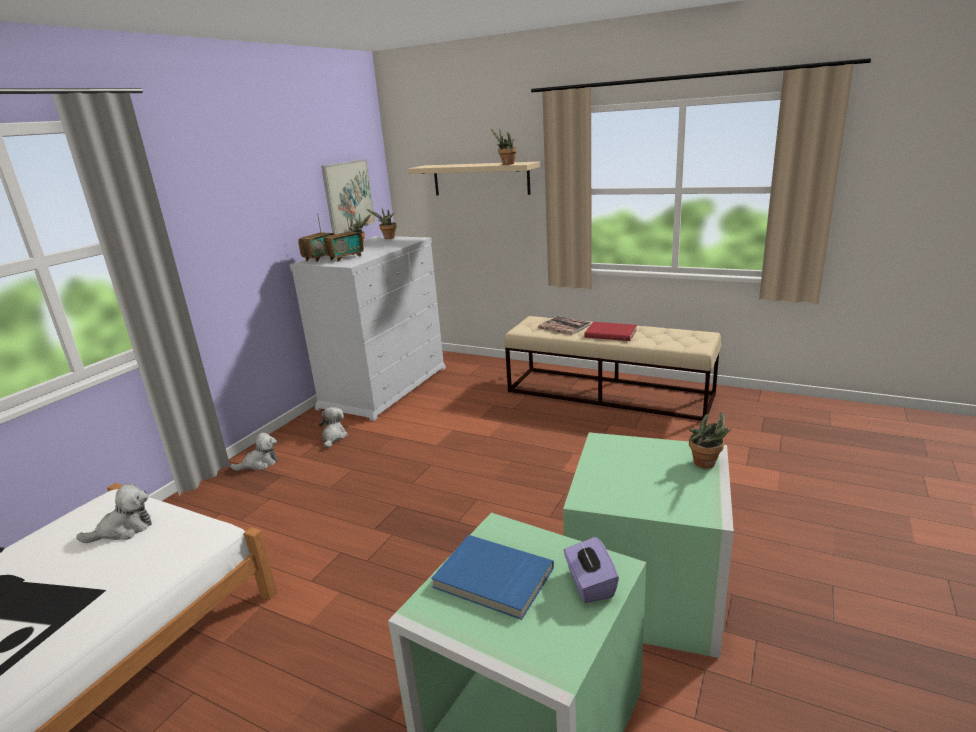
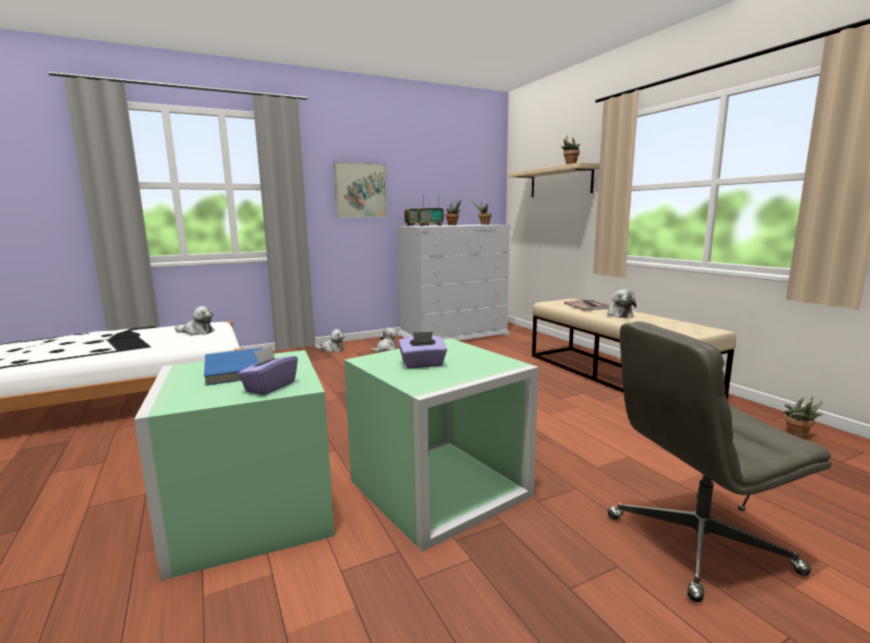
camera: 35 degrees right, 10 degrees down
picture [321,159,375,234] -> picture moved to [333,162,387,218]
red book [584,322,637,341] -> plush toy [607,289,636,318]
potted plant [689,412,731,468] -> potted plant moved to [784,396,823,438]
none -> purple tissue box [398,331,447,368]
none -> grey office chair [608,321,832,602]

